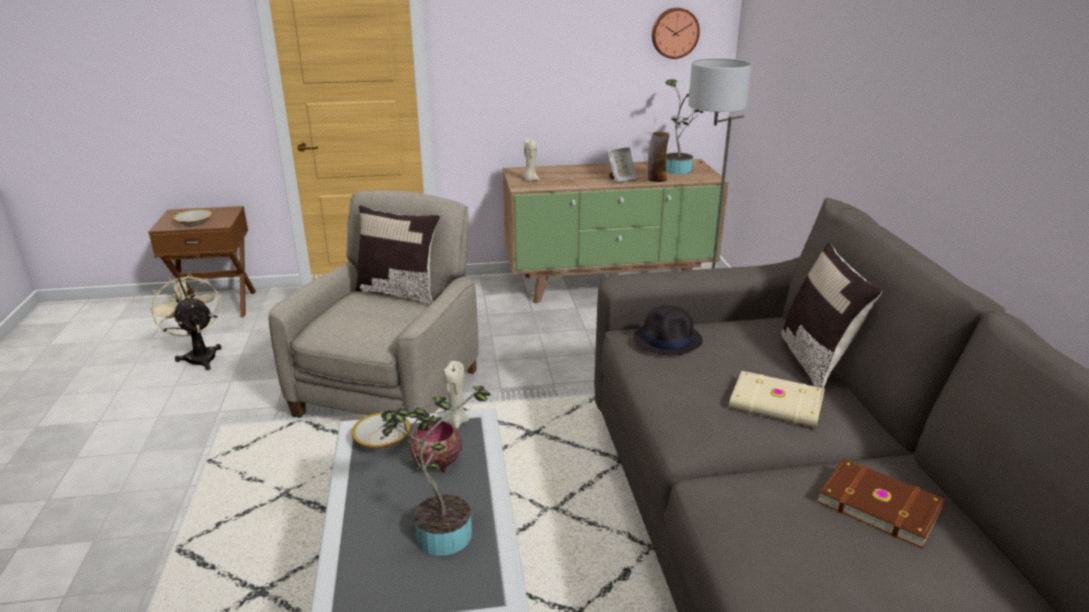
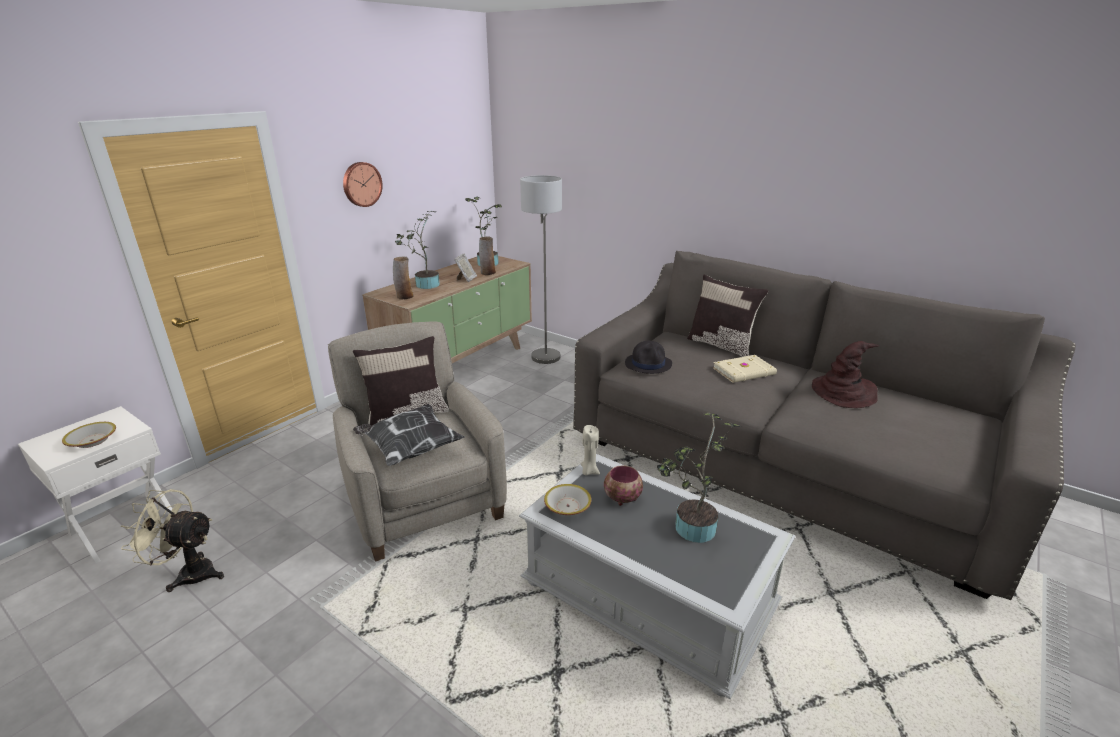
camera: 45 degrees left, 0 degrees up
brown nightstand [148,206,256,322] -> white nightstand [18,406,172,563]
beige candle [522,138,540,182] -> vase [393,256,414,300]
wall clock [652,8,700,59] -> wall clock moved to [343,162,382,207]
brown book [817,458,946,549] -> brown hat [812,341,879,408]
none -> pillow [353,404,465,466]
none -> potted plant [395,211,440,289]

